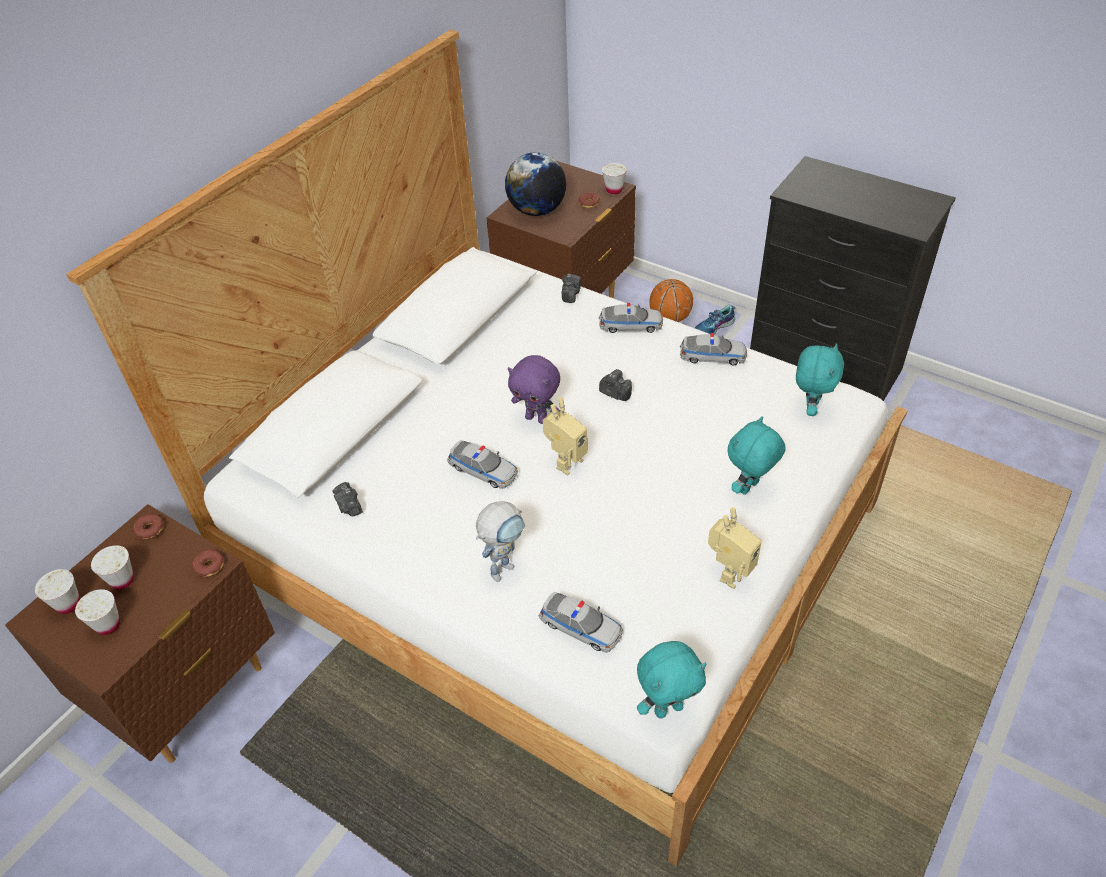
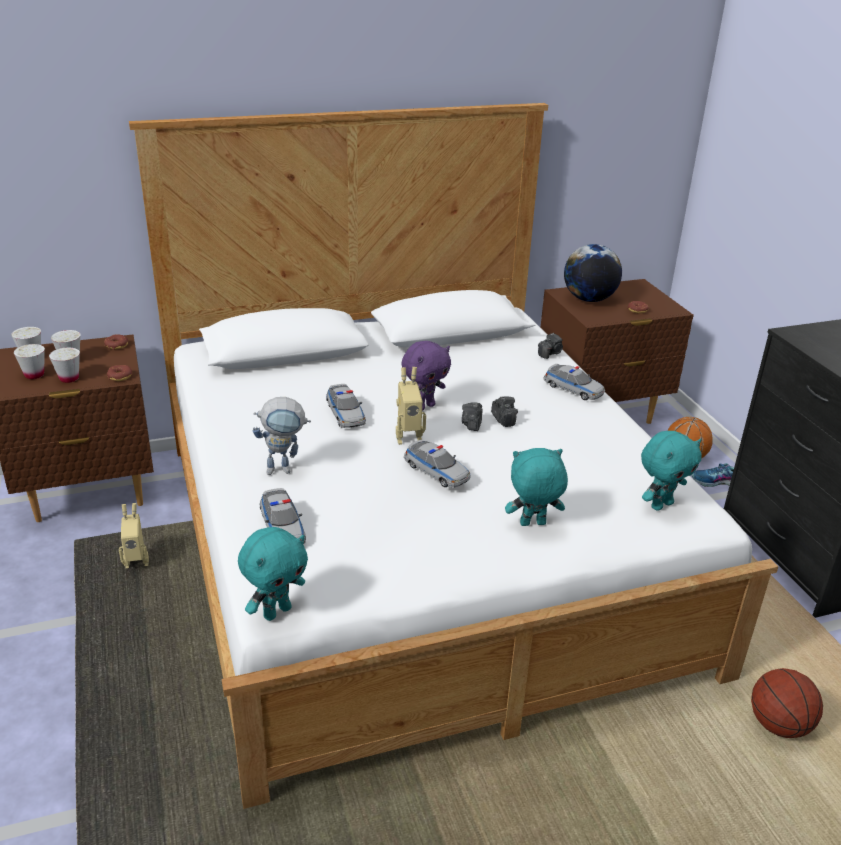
camera: 35 degrees right, 15 degrees down
camera [333,482,363,516] -> camera moved to [462,402,482,431]
purple plush toy [508,355,560,424] -> purple plush toy turned 105 degrees counterclockwise [402,341,451,411]
white cup [602,163,627,194] -> white cup moved to [49,348,80,383]
turquoise plush toy [637,641,707,718] -> turquoise plush toy turned 60 degrees counterclockwise [238,527,308,621]
toy car [680,333,747,366] -> toy car moved to [404,440,471,488]
toy robot [708,507,761,589] -> toy robot moved to [119,503,149,568]
none -> basketball [751,668,823,738]

